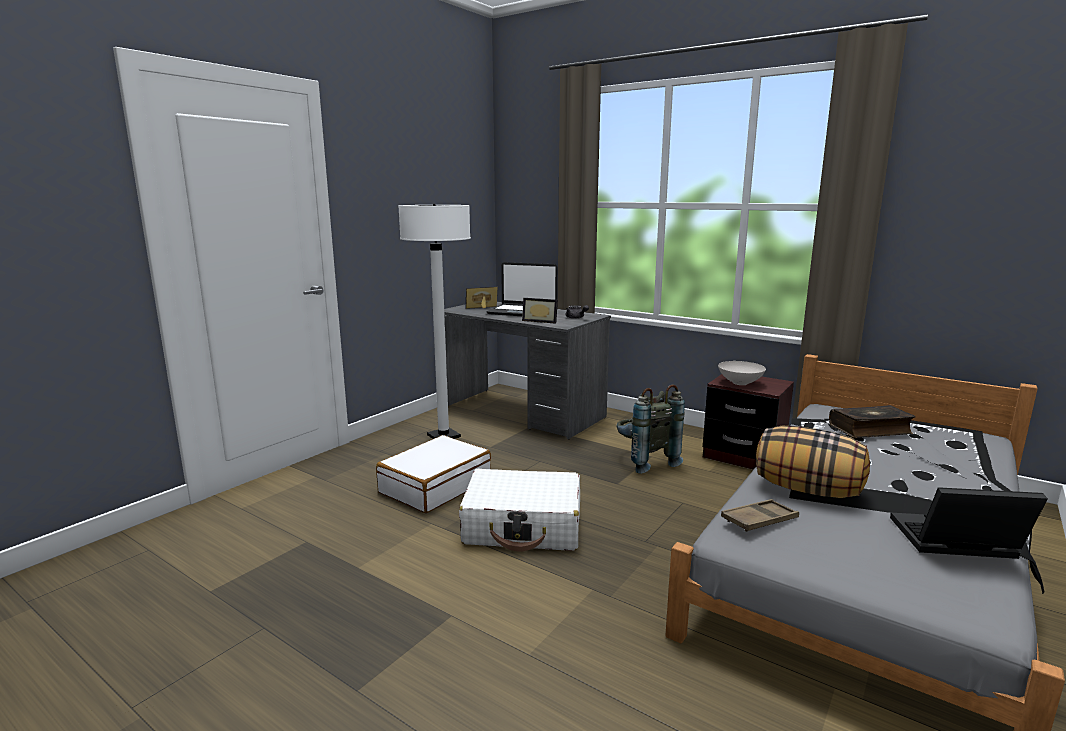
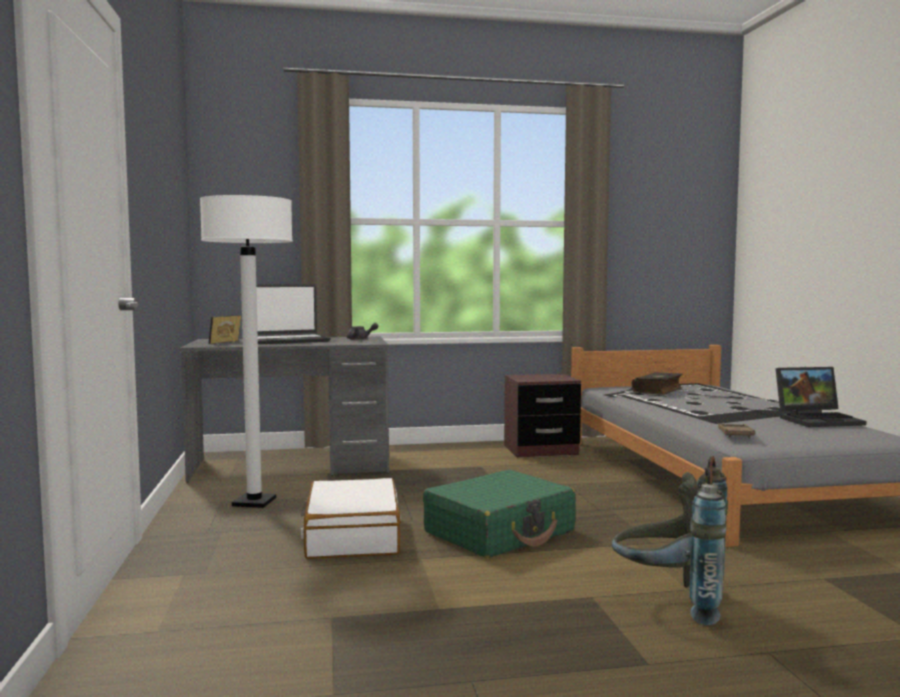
camera: 45 degrees left, 10 degrees down
white suitcase [459,469,580,551] -> green suitcase [423,470,576,558]
picture frame [522,298,558,324] -> none
grey backpack [616,384,685,474] -> grey backpack moved to [611,456,728,626]
white bowl [718,361,766,385] -> none
pillow [756,426,870,498] -> none
laptop [890,487,1048,559] -> laptop turned 150 degrees counterclockwise [775,367,866,427]

